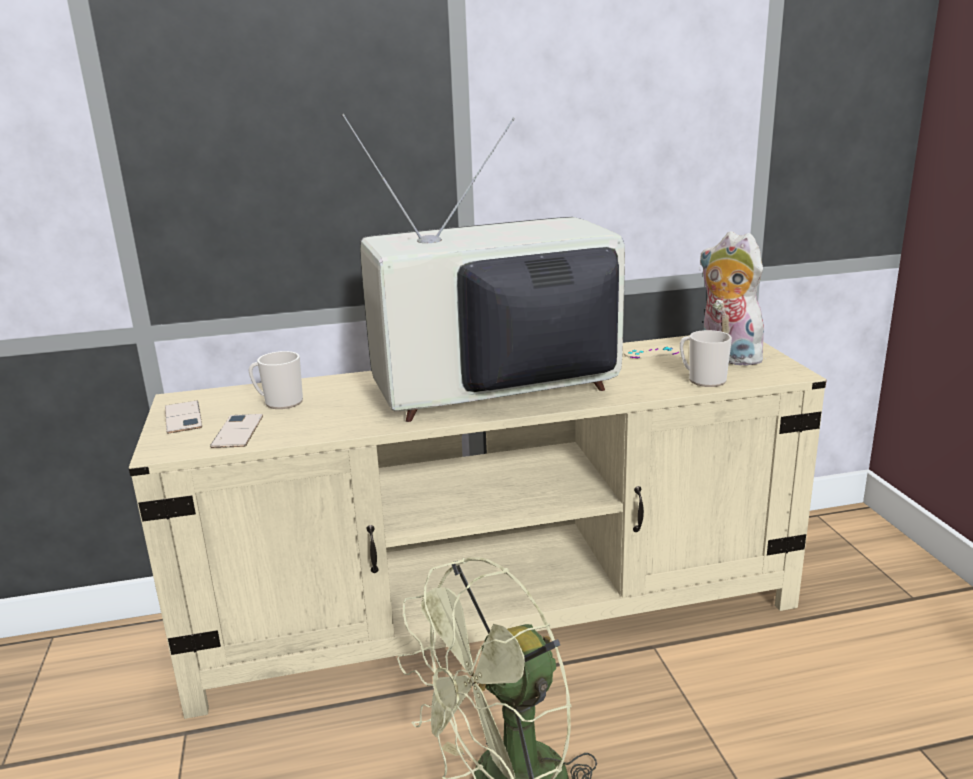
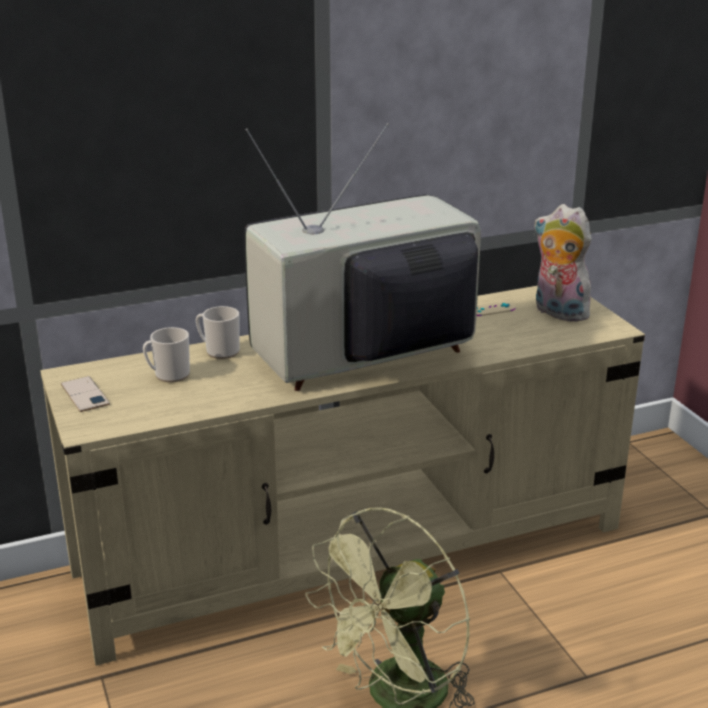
camera: 10 degrees left, 5 degrees up
phone [210,414,263,448] -> none
mug [680,330,732,387] -> mug moved to [196,306,239,359]

